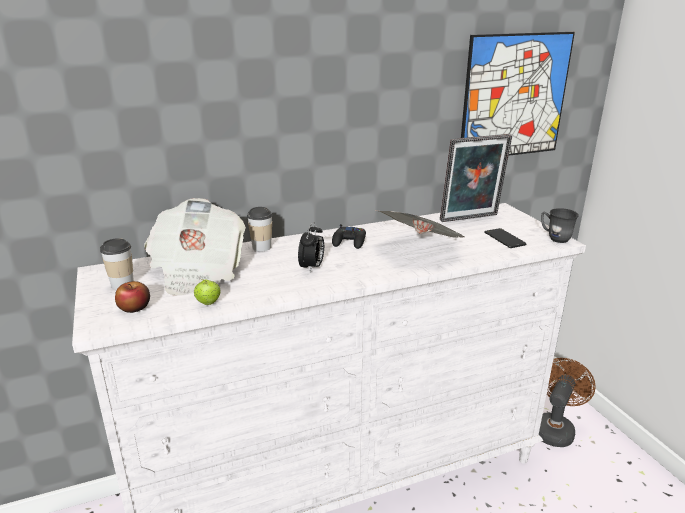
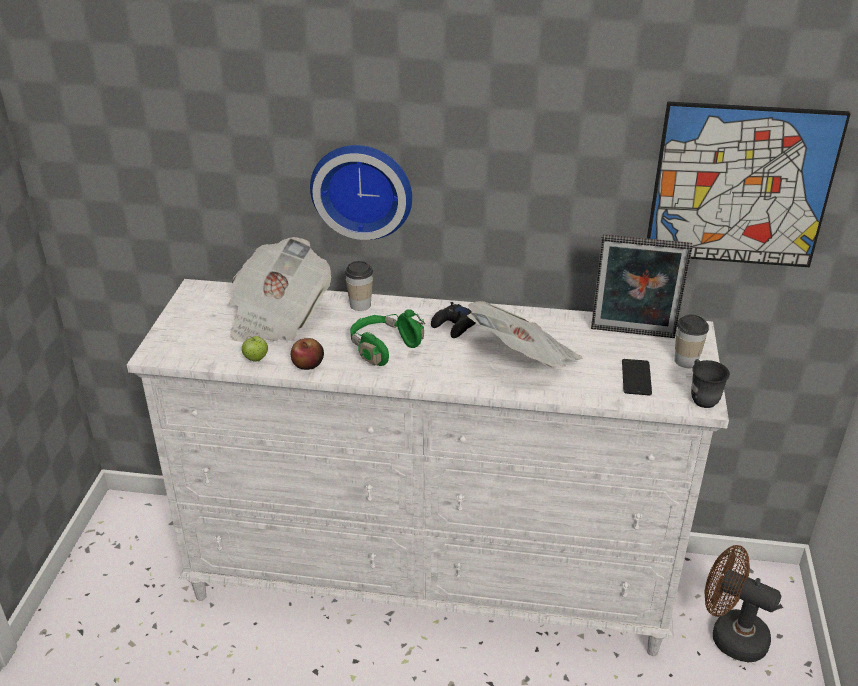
camera: 30 degrees right, 10 degrees up
cup [100,238,134,289] -> cup moved to [674,314,709,368]
apple [115,281,150,313] -> apple moved to [291,338,324,370]
alarm clock [298,222,324,272] -> green headphones [350,309,426,366]
brown fan [539,358,595,447] -> brown fan turned 120 degrees counterclockwise [704,545,781,662]
none -> wall clock [310,145,412,240]

